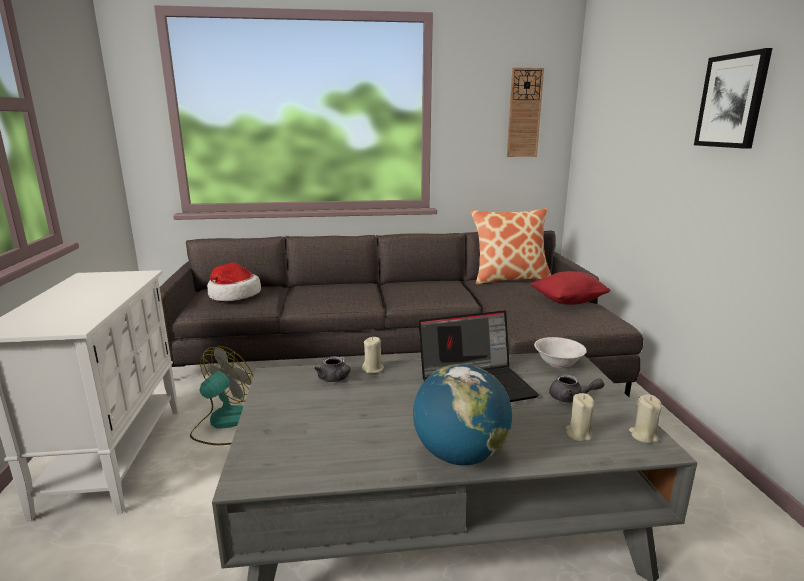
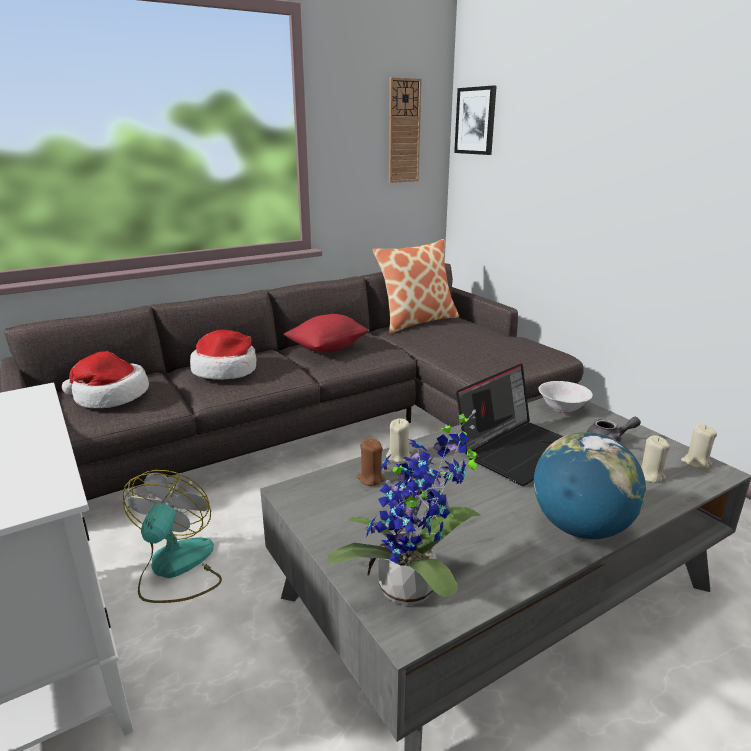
camera: 25 degrees left, 5 degrees up
grey teapot [314,356,351,382] -> brown candle [357,438,385,486]
red pillow [530,271,611,305] -> red pillow moved to [283,314,369,352]
picture [694,48,772,149] -> picture moved to [454,86,497,155]
none -> hat [190,330,257,380]
none -> potted plant [327,410,480,606]

